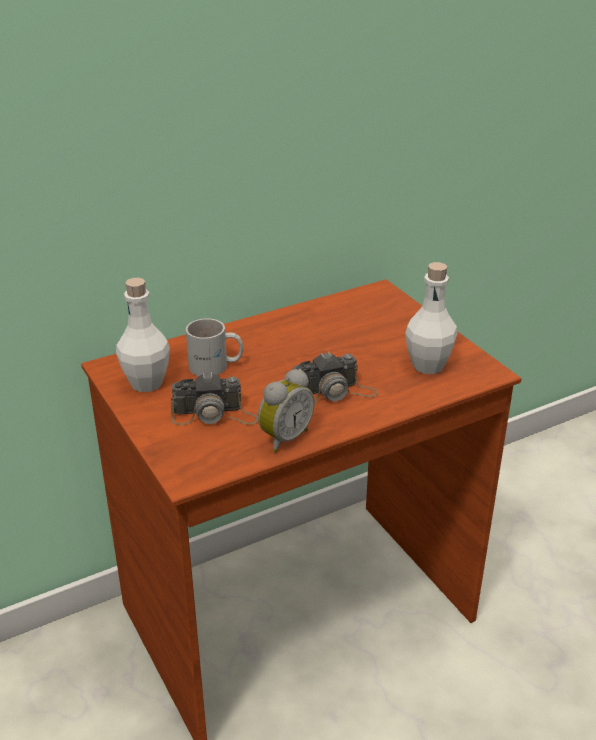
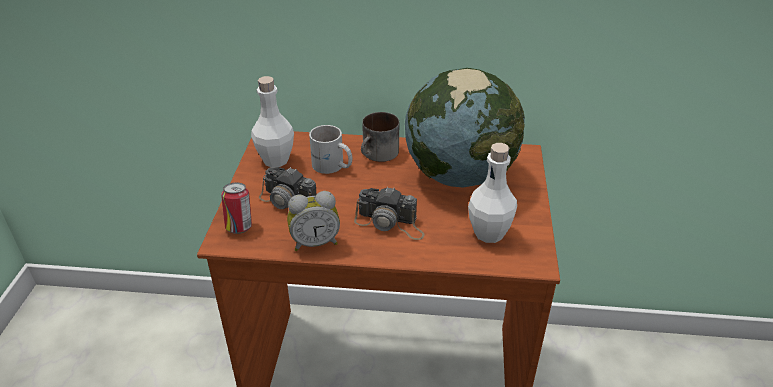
camera: 35 degrees right, 5 degrees up
none -> can [221,183,252,234]
none -> mug [361,112,399,162]
none -> globe [405,68,525,187]

